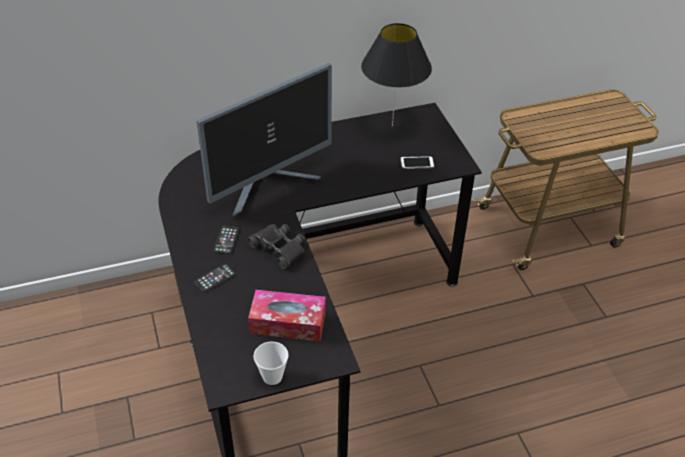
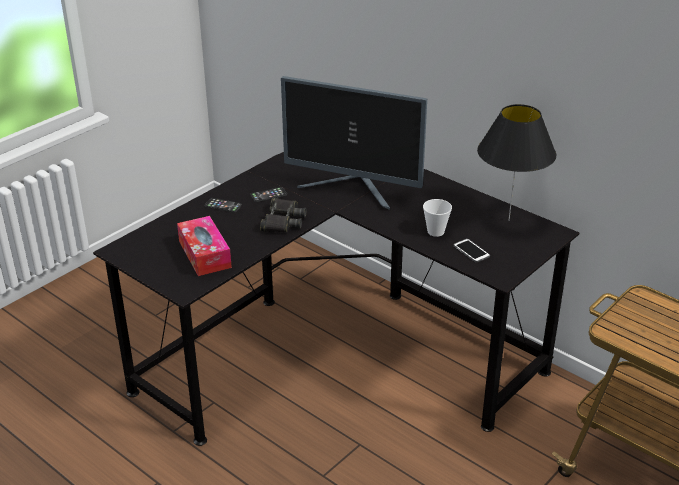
camera: 60 degrees right, 10 degrees down
cup [253,342,289,385] -> cup moved to [423,199,452,237]

